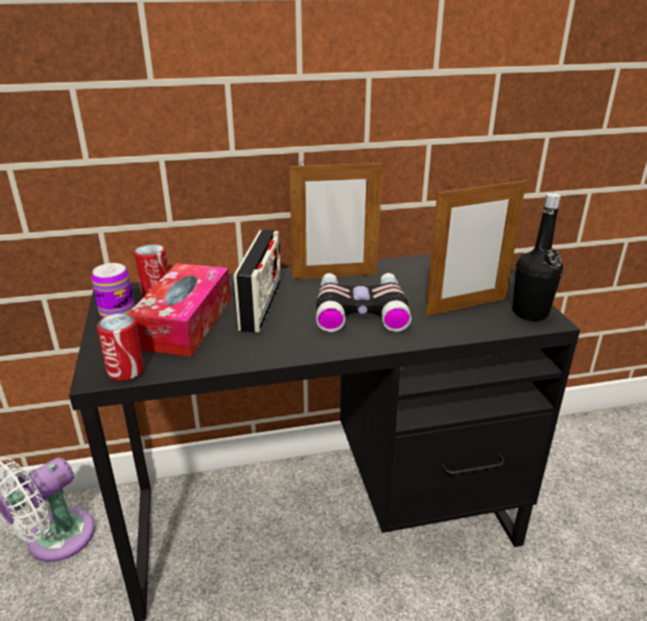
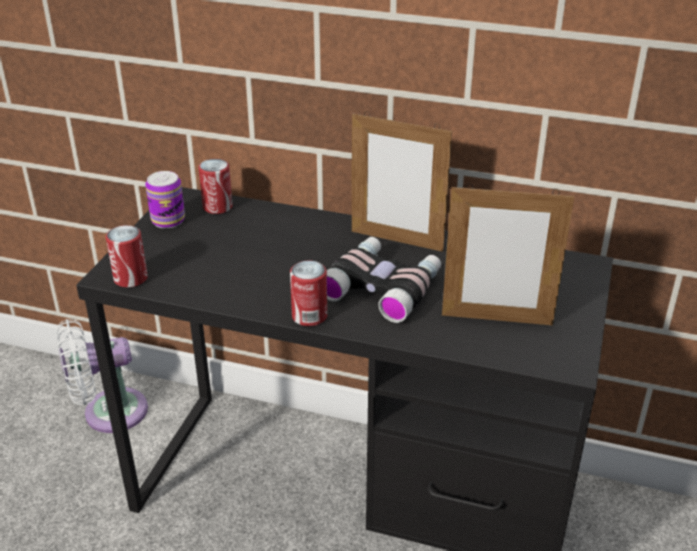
camera: 30 degrees right, 5 degrees up
tissue box [128,263,231,357] -> none
radio [233,230,281,333] -> none
black bottle [513,193,563,321] -> none
none -> can [290,261,327,326]

